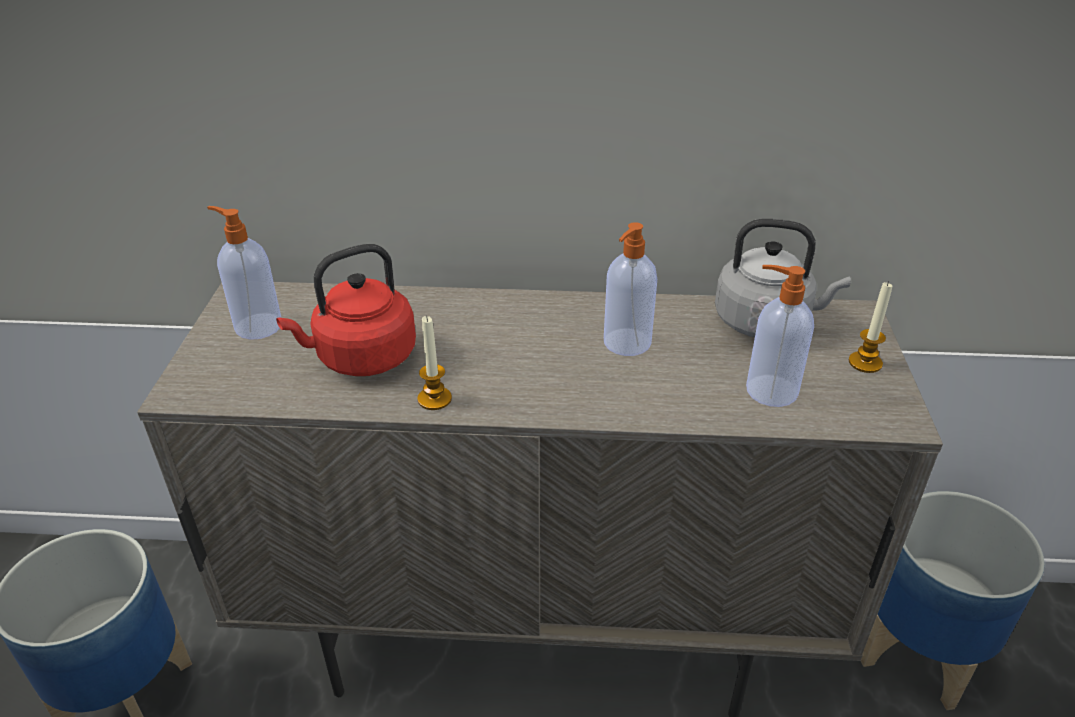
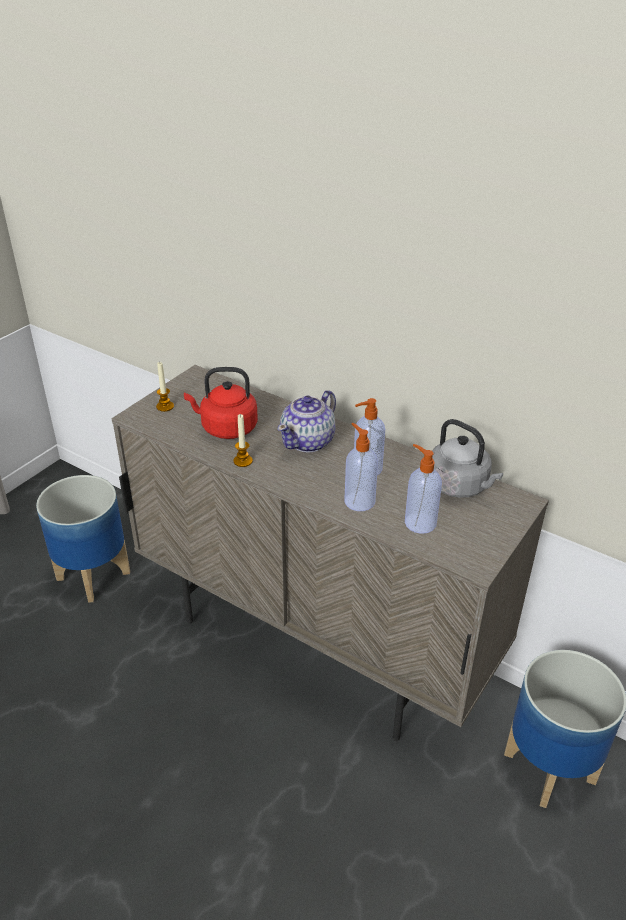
camera: 30 degrees right, 0 degrees up
soap dispenser [207,206,281,340] -> soap dispenser moved to [344,423,378,511]
candle [849,281,892,373] -> candle moved to [156,362,174,412]
none -> teapot [278,390,336,453]

